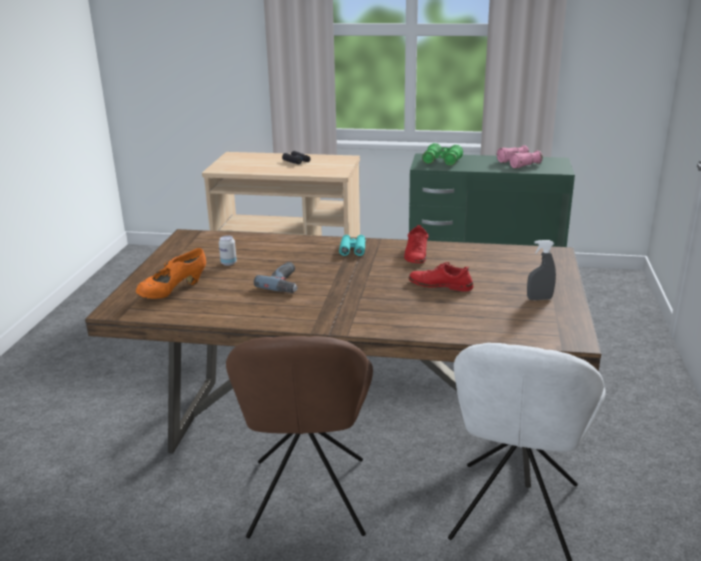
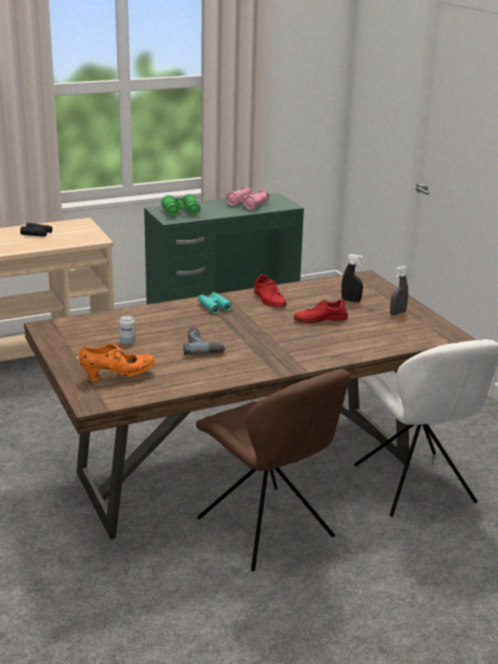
camera: 35 degrees left, 0 degrees up
orange shoe [136,248,206,299] -> orange shoe turned 120 degrees counterclockwise [79,344,156,382]
none -> black spray bottle [341,254,363,302]

